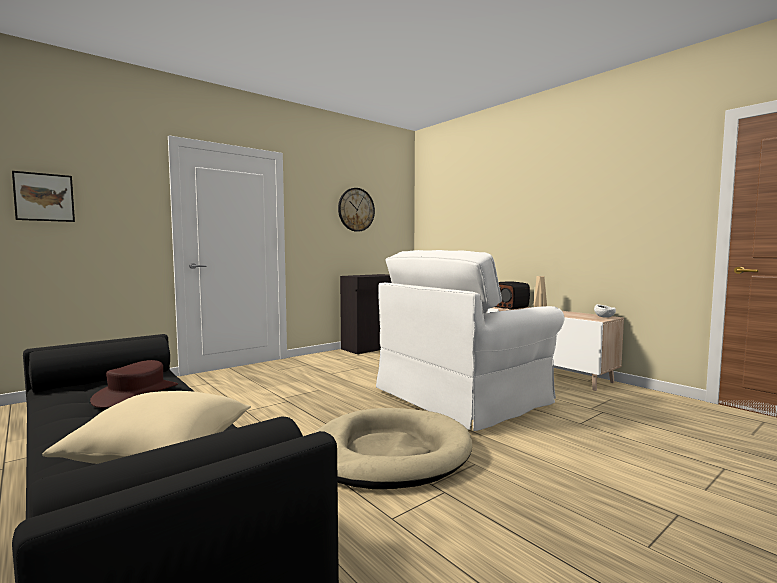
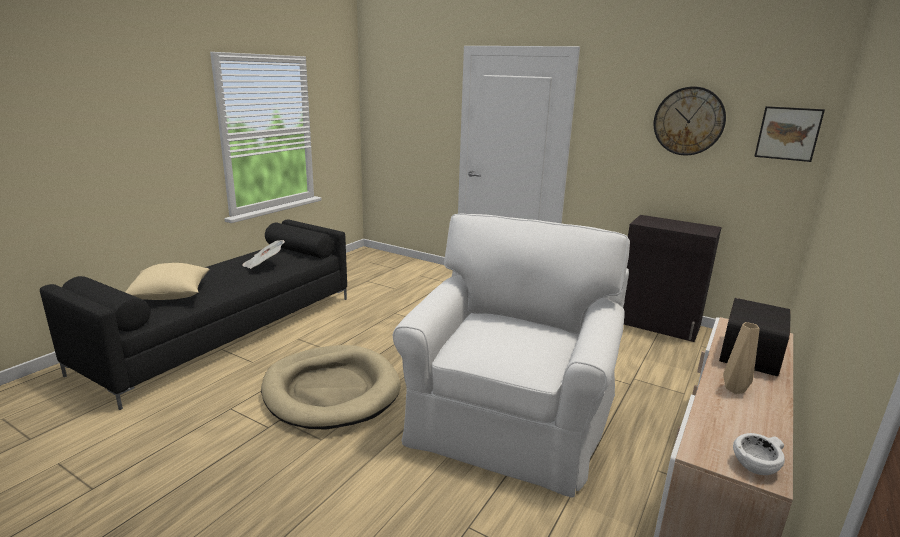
camera: 70 degrees right, 15 degrees up
picture [12,171,75,222] -> picture moved to [754,106,825,162]
brown hat [90,360,178,408] -> newspaper [242,240,285,269]
white armchair [376,250,565,431] -> white armchair turned 75 degrees clockwise [393,213,630,498]

